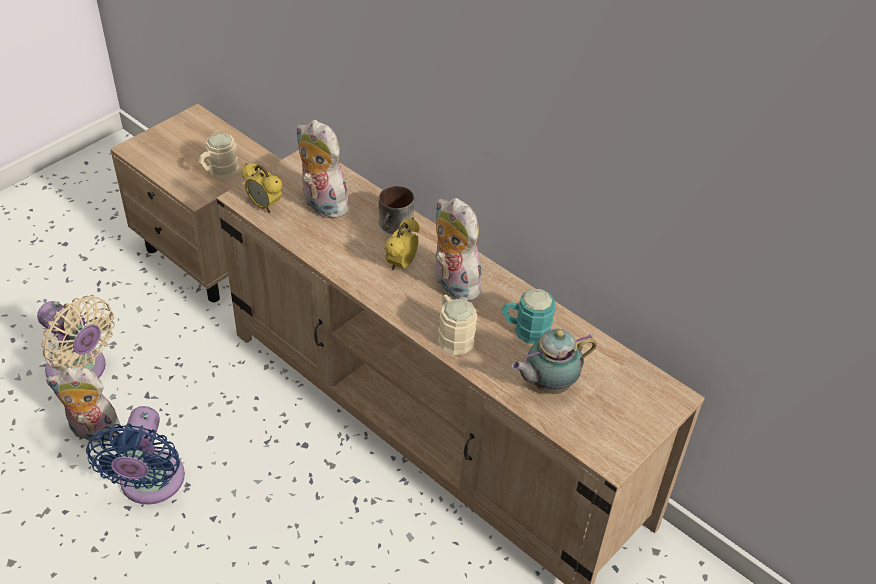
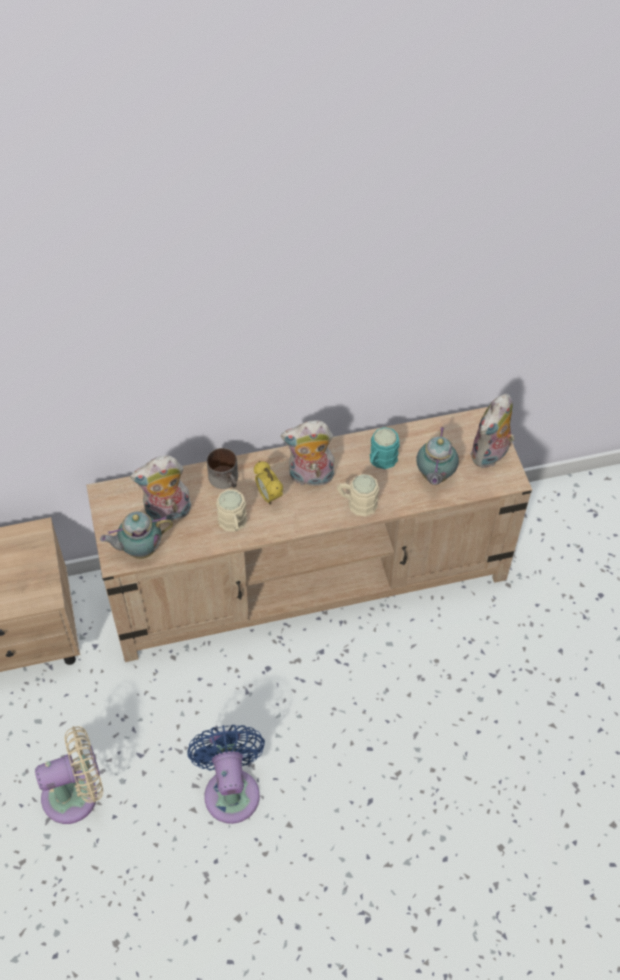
camera: 55 degrees left, 10 degrees up
plush toy [46,367,123,443] -> plush toy moved to [470,394,515,468]
blue fan [86,406,185,505] -> blue fan turned 135 degrees counterclockwise [188,725,265,824]
beige mug [199,133,239,179] -> beige mug moved to [216,489,247,532]
alarm clock [242,163,283,213] -> teapot [100,511,173,559]

